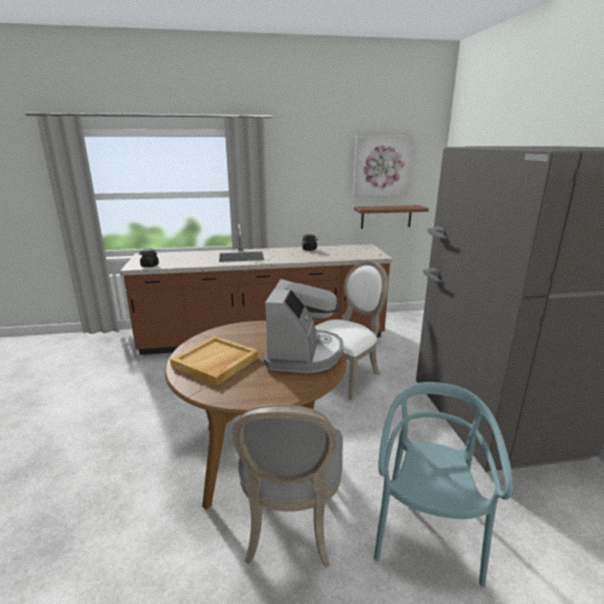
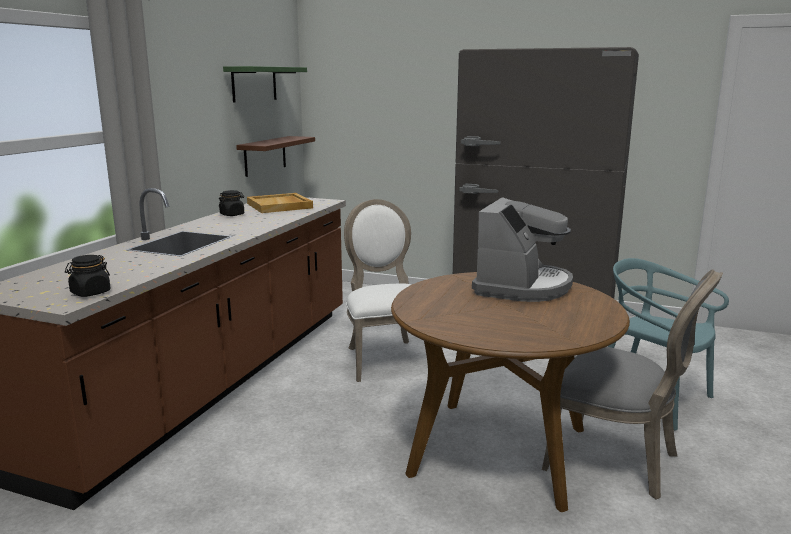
camera: 60 degrees left, 5 degrees down
beige tray [170,336,259,386] -> beige tray moved to [247,193,313,213]
coffee machine [264,279,344,373] -> coffee machine turned 75 degrees clockwise [472,197,573,302]
picture [353,136,413,197] -> green shelf [223,66,307,102]

